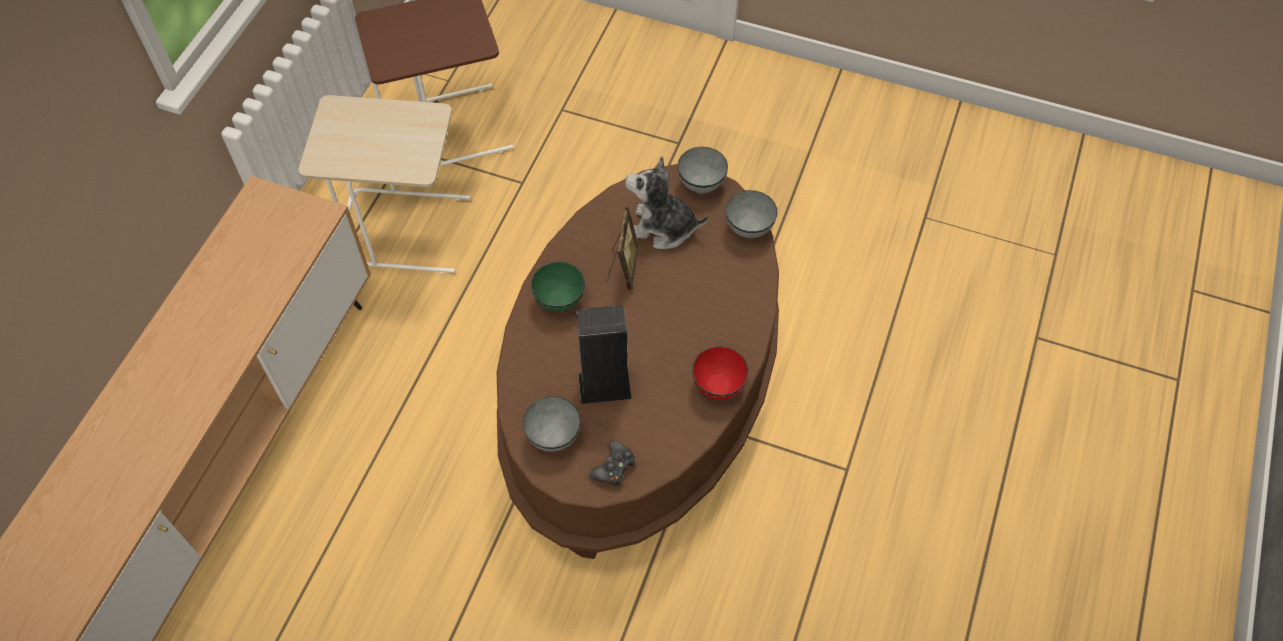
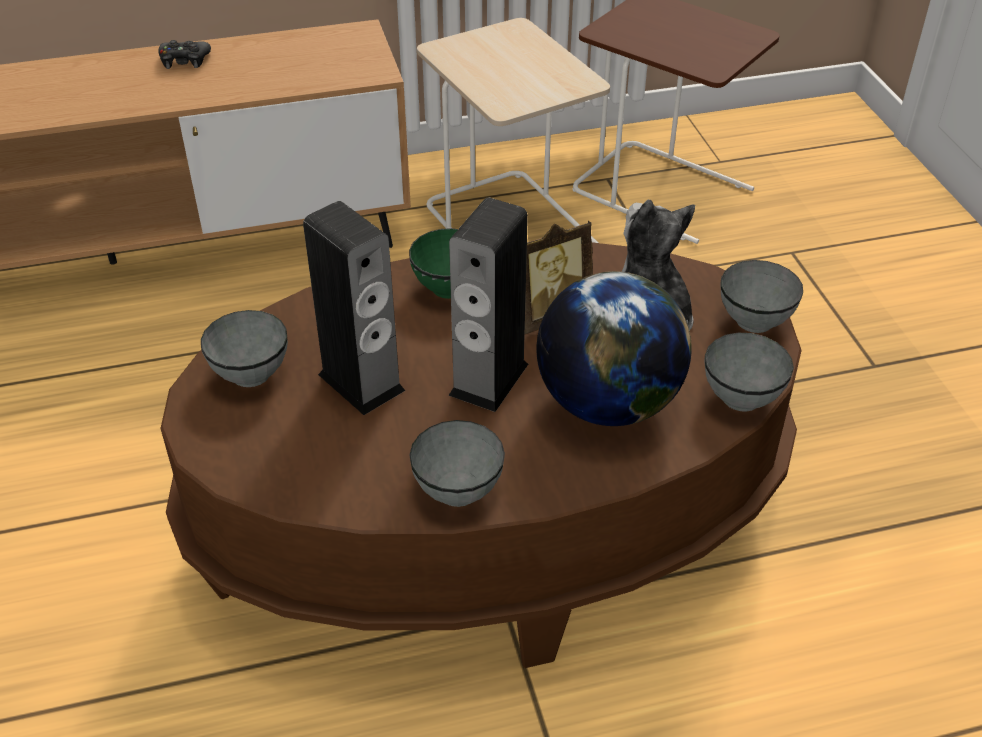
camera: 55 degrees right, 15 degrees down
black game controller [589,440,636,486] -> black game controller moved to [158,40,211,69]
red bowl [692,346,748,400] -> grey bowl [409,420,505,507]
none -> speaker [449,198,528,412]
none -> globe [536,271,692,426]

